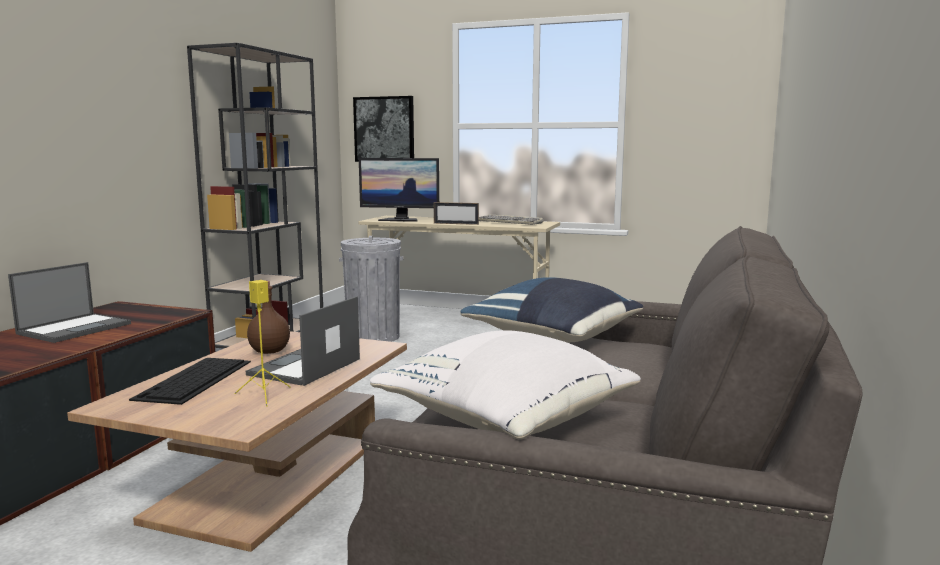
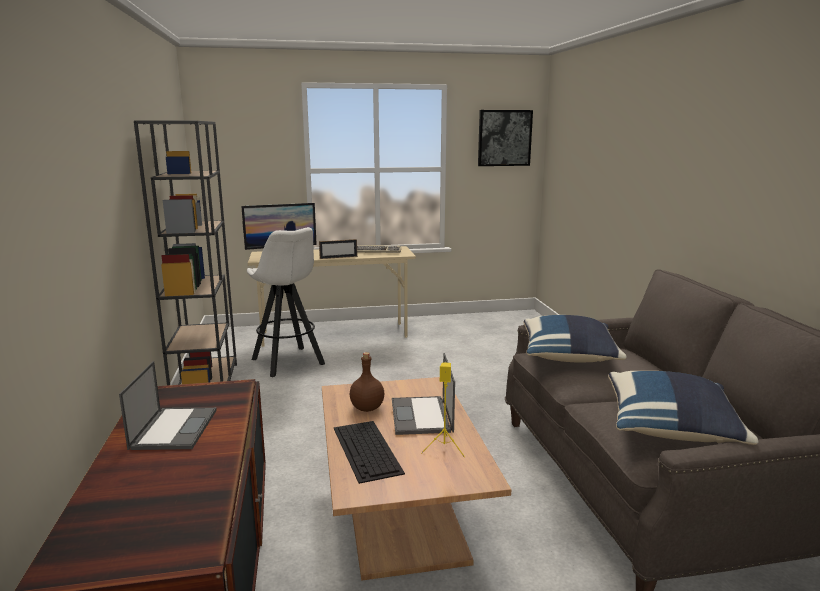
camera: 30 degrees left, 5 degrees up
grey trash can [339,236,403,342] -> white stool [247,227,325,377]
picture [353,96,414,162] -> picture moved to [478,110,533,166]
white pillow [370,330,641,440] -> blue pillow [608,371,758,445]

